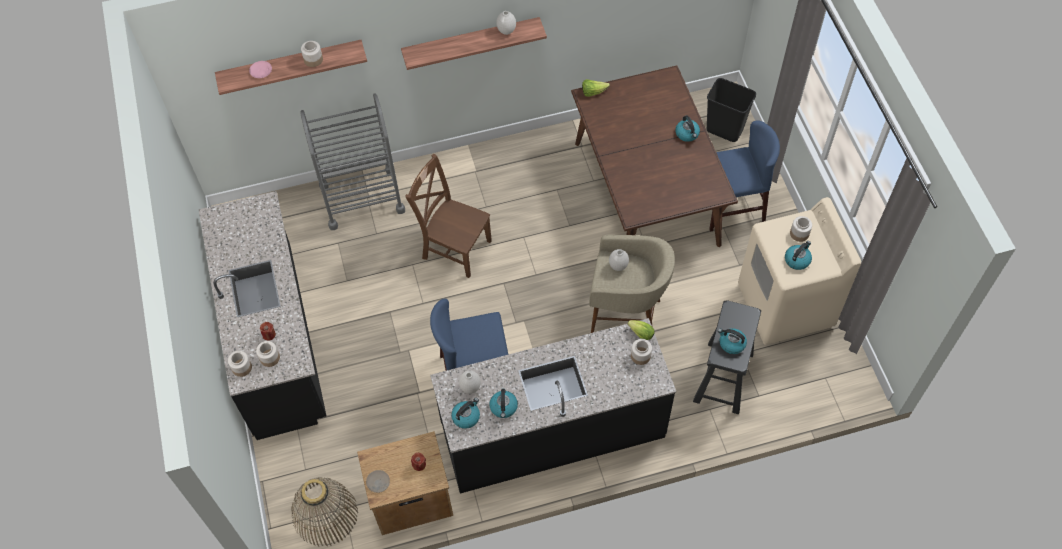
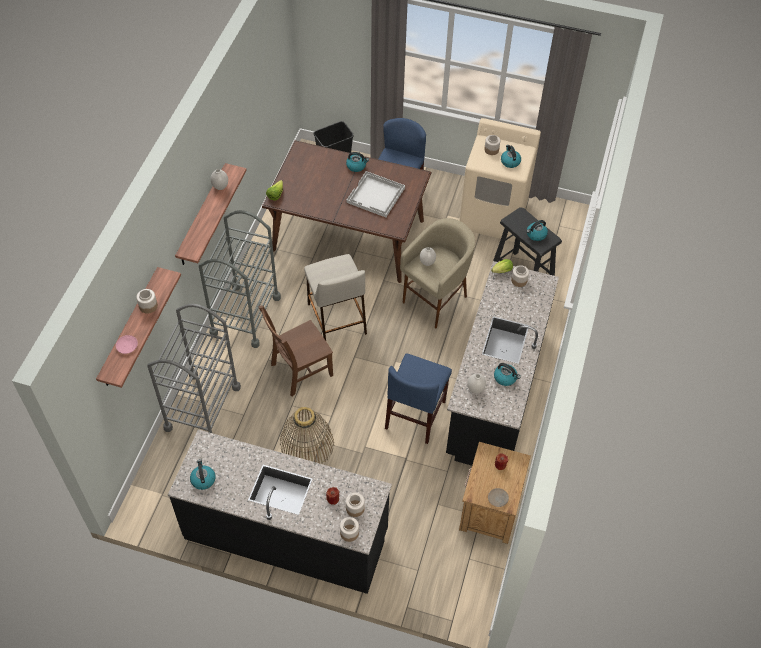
camera: 60 degrees left, 5 degrees down
basket [292,477,358,546] -> basket moved to [280,407,334,464]
kettle [451,398,480,429] -> kettle moved to [190,459,215,490]
none -> grey cart [199,210,281,348]
none -> beige stool [304,254,367,341]
none -> white tray [346,171,405,217]

